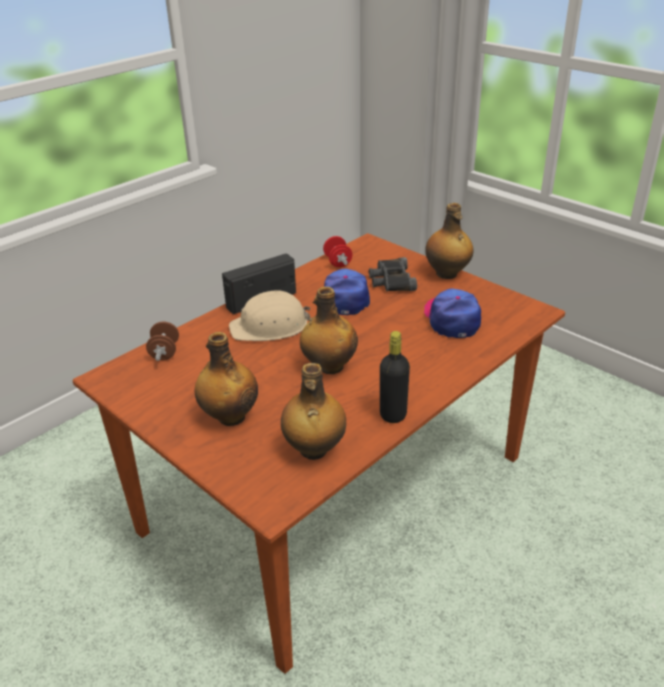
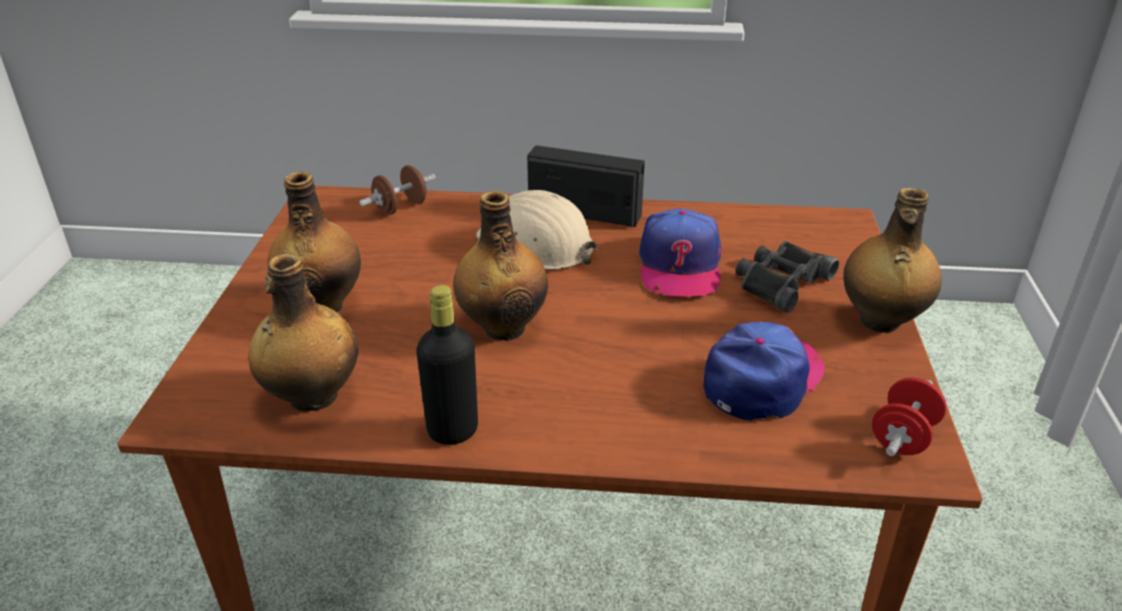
camera: 50 degrees right, 0 degrees up
red dumbbell [323,236,352,267] -> red dumbbell moved to [872,378,947,456]
cap [324,268,370,315] -> cap turned 135 degrees clockwise [639,208,721,297]

